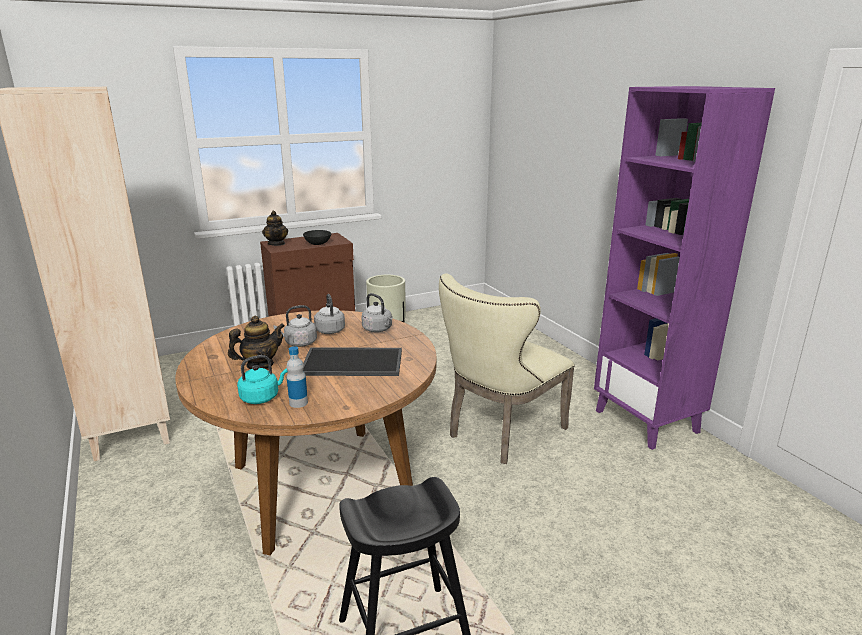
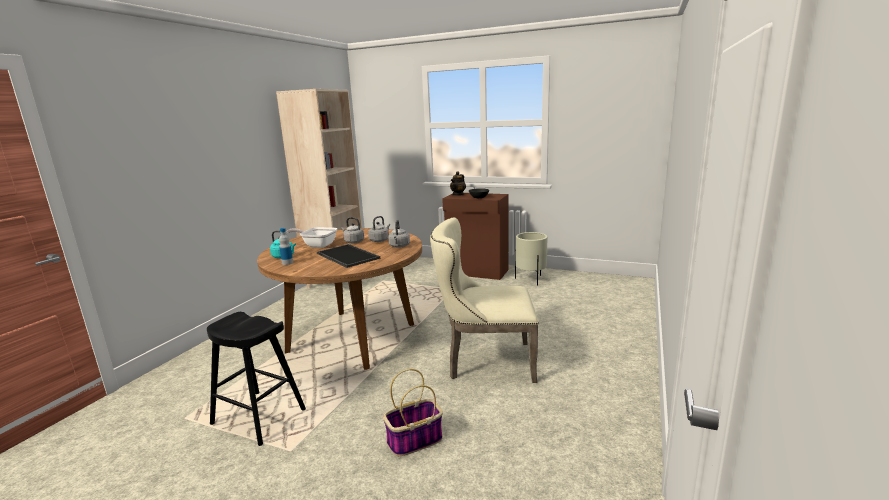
camera: 50 degrees right, 5 degrees down
teapot [228,316,285,369] -> frying pan [287,227,337,248]
purple bookcase [594,86,775,450] -> none
none -> basket [383,369,443,456]

